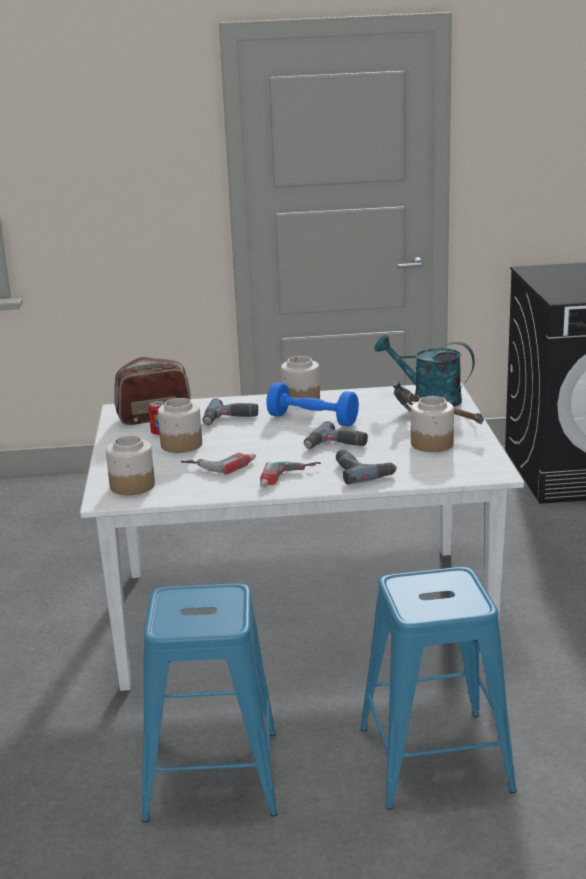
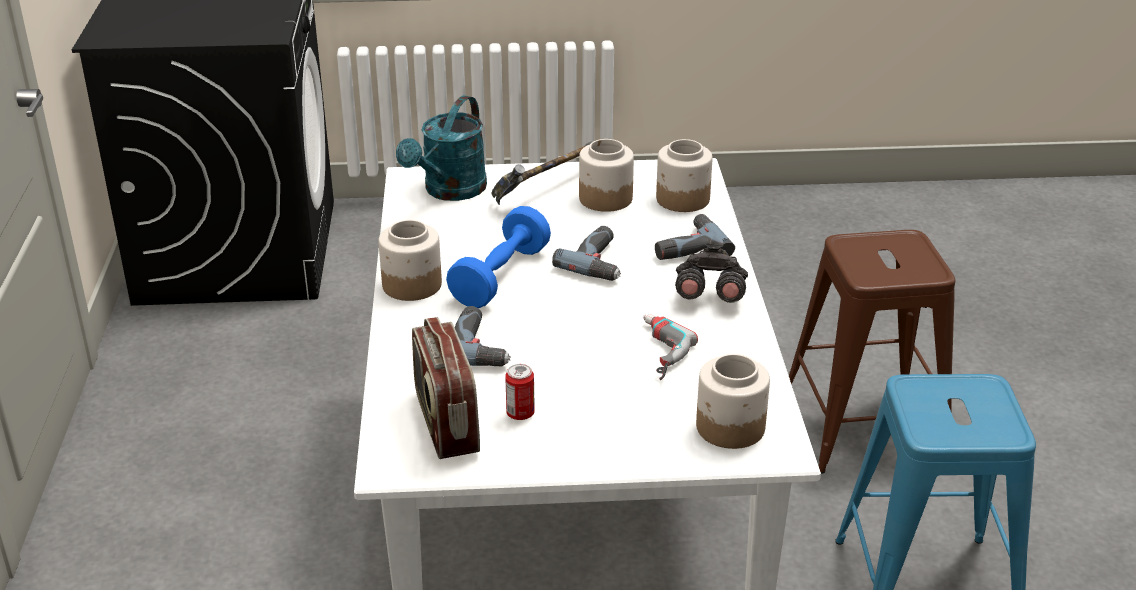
camera: 90 degrees left, 10 degrees up
jar [158,398,202,453] -> jar moved to [656,139,713,212]
power drill [260,461,321,487] -> grey binoculars [675,244,748,303]
blue stool [360,567,517,810] -> brown stool [789,230,955,473]

